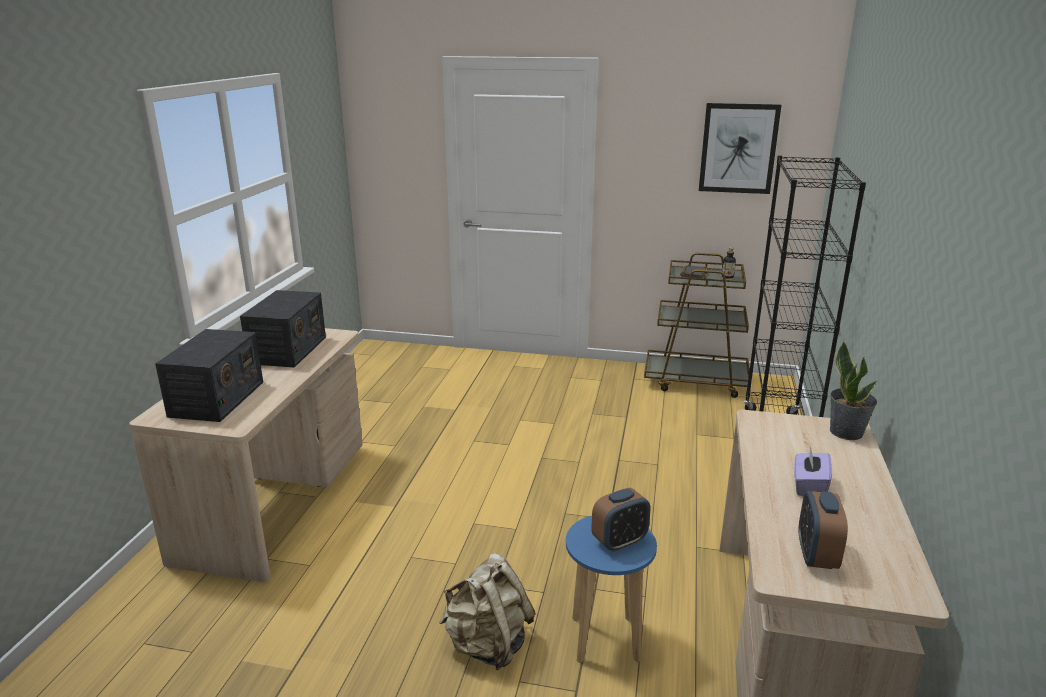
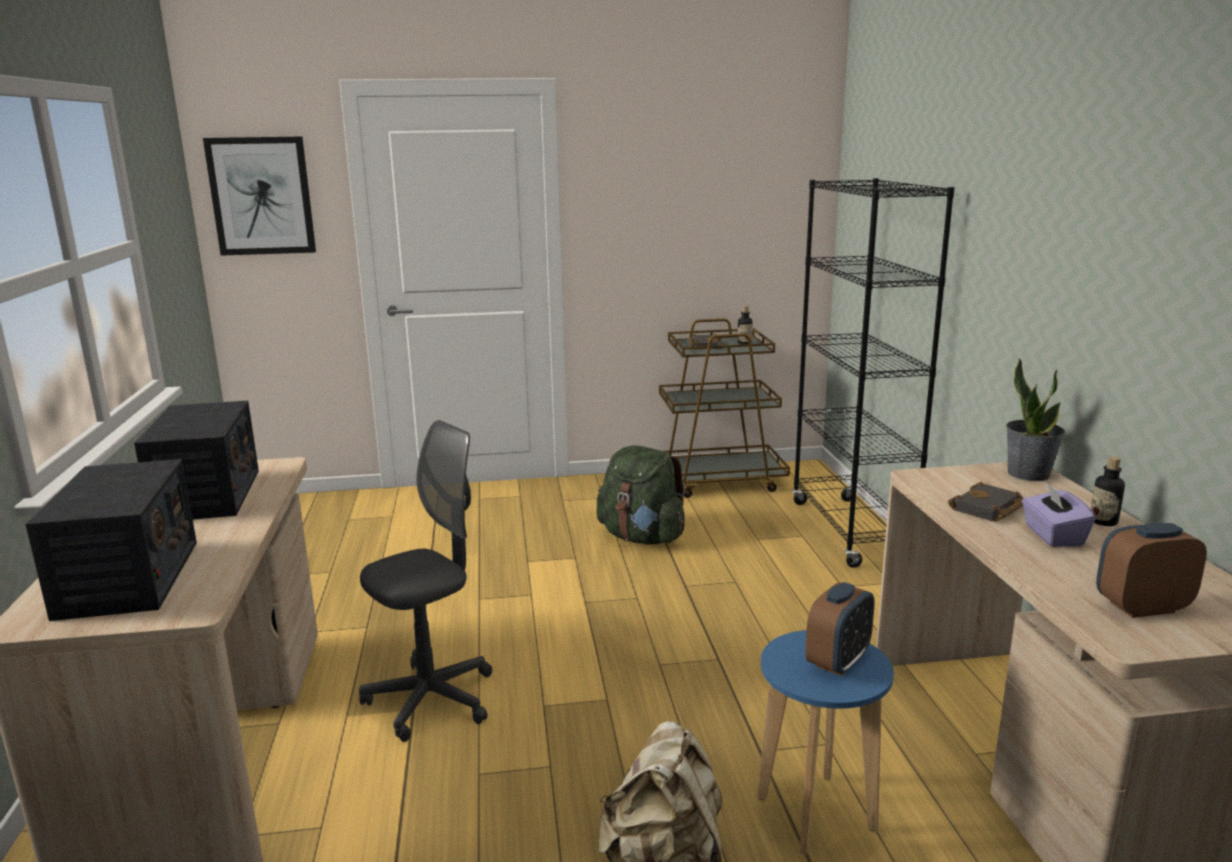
camera: 20 degrees left, 5 degrees down
picture [699,103,781,194] -> picture moved to [203,136,316,256]
alarm clock [799,491,848,569] -> alarm clock turned 90 degrees clockwise [1096,523,1207,618]
none -> grey office chair [359,420,492,742]
none -> green backpack [597,445,686,544]
none -> black book [948,482,1023,522]
none -> bottle [1091,457,1125,526]

